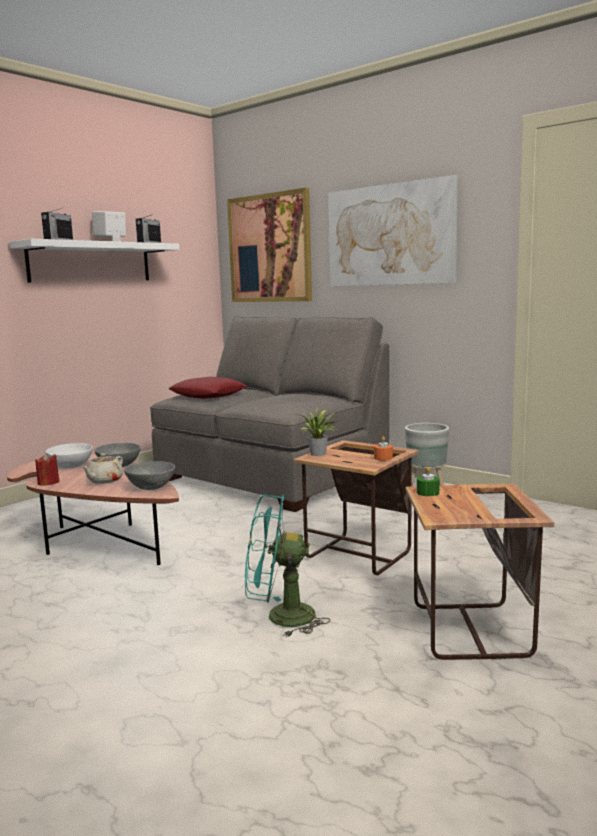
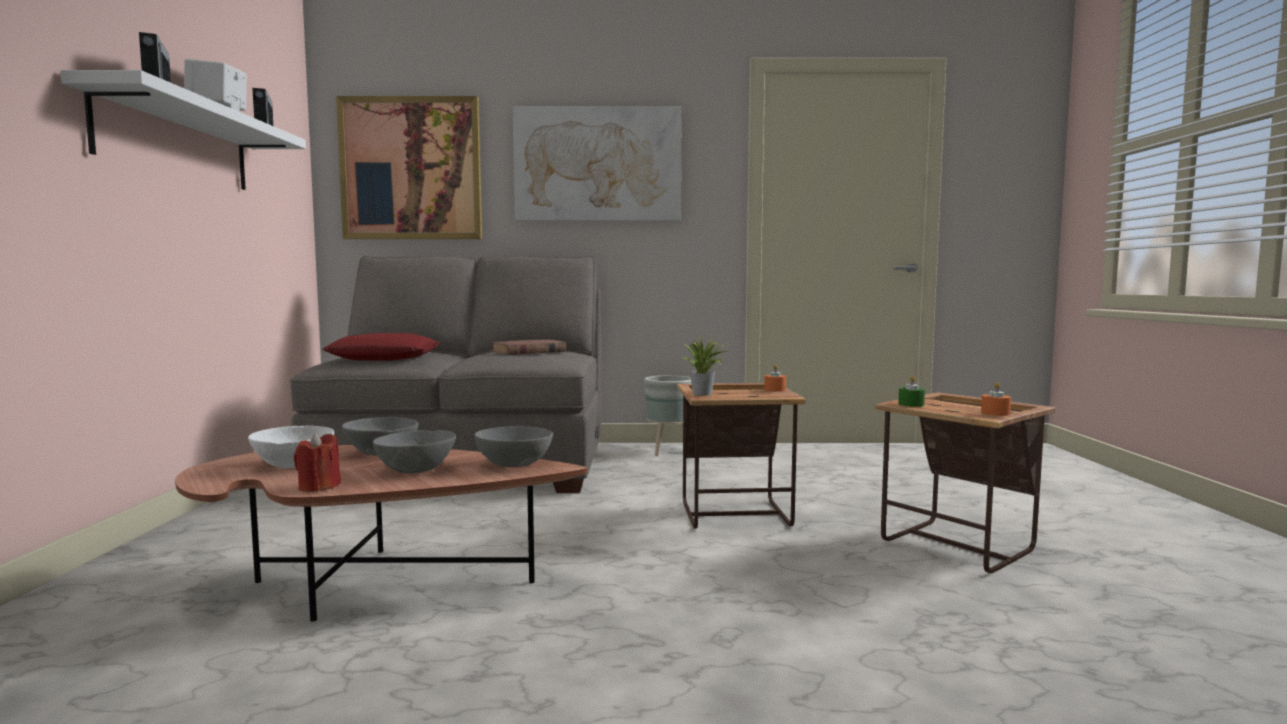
camera: 40 degrees left, 5 degrees down
beige teapot [82,453,123,484] -> grey bowl [372,430,456,474]
turquoise fan [245,494,330,637] -> none
none -> brown book [490,339,566,355]
none -> orange candle [981,382,1011,416]

